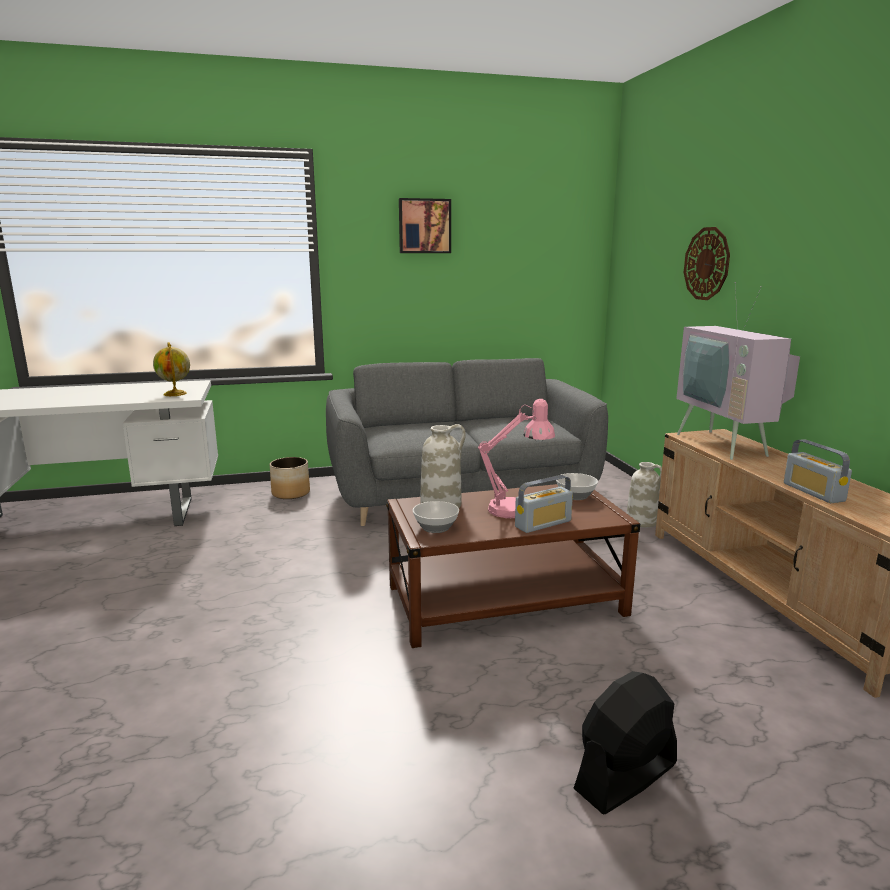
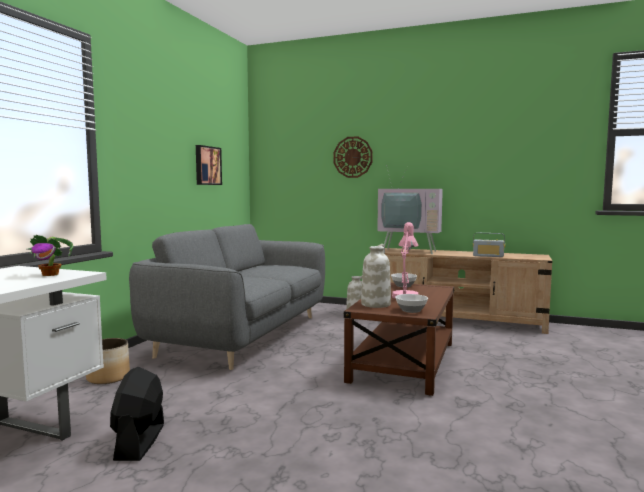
camera: 55 degrees left, 10 degrees down
globe [153,342,190,396] -> potted plant [26,234,73,276]
picture [399,198,451,253] -> picture moved to [196,145,222,185]
radio [515,475,573,533] -> none
black fan [573,671,677,814] -> black fan moved to [110,367,164,461]

